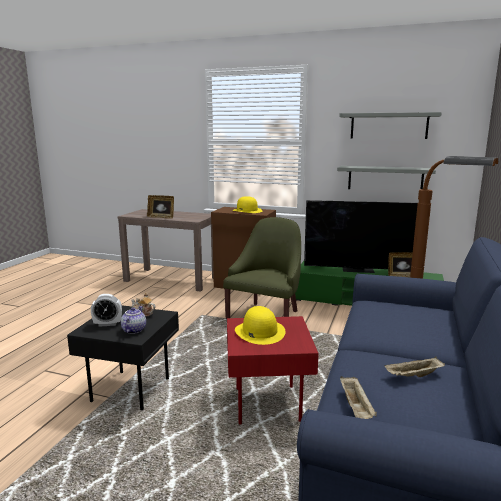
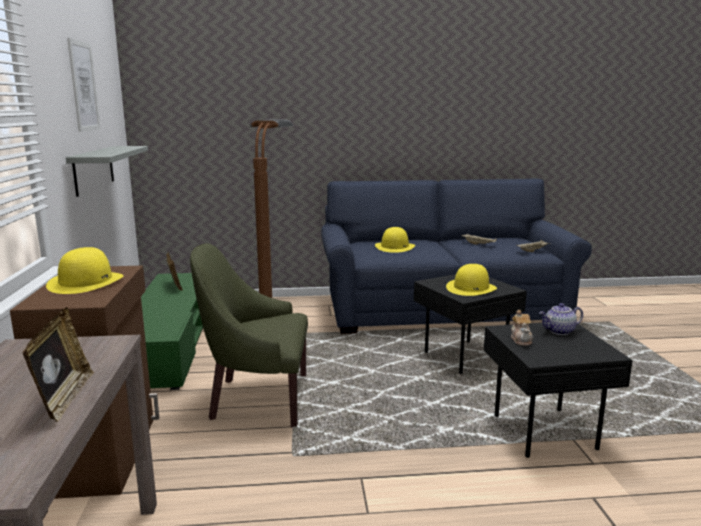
camera: 115 degrees left, 0 degrees up
alarm clock [91,294,122,327] -> none
red side table [227,316,319,424] -> black side table [414,274,527,374]
television [304,200,418,273] -> none
grey shelf [339,112,442,139] -> picture [67,38,101,132]
none -> yellow hat [375,227,415,253]

